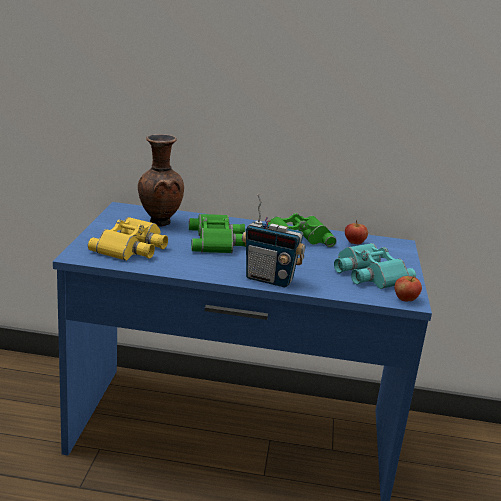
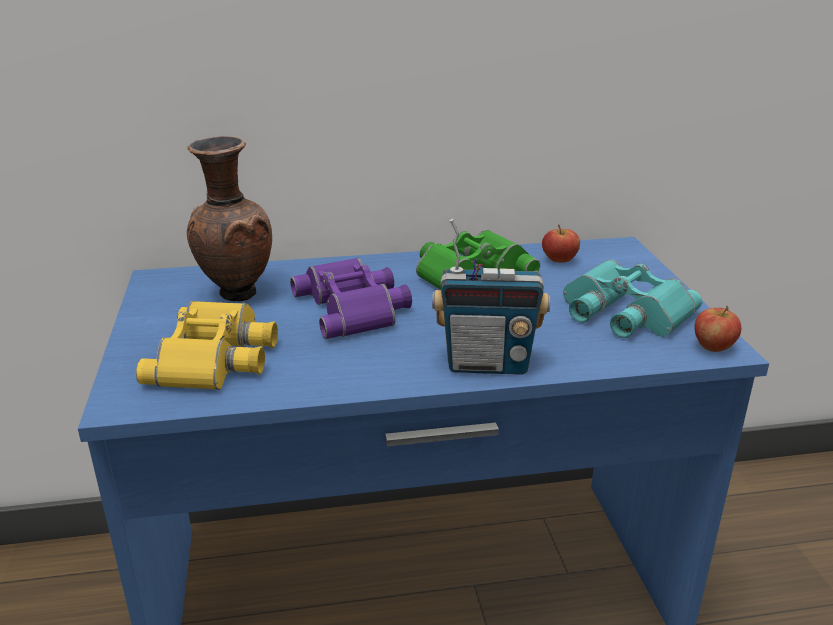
camera: 15 degrees left, 5 degrees up
green binoculars [189,214,246,253] -> purple binoculars [290,258,412,339]

